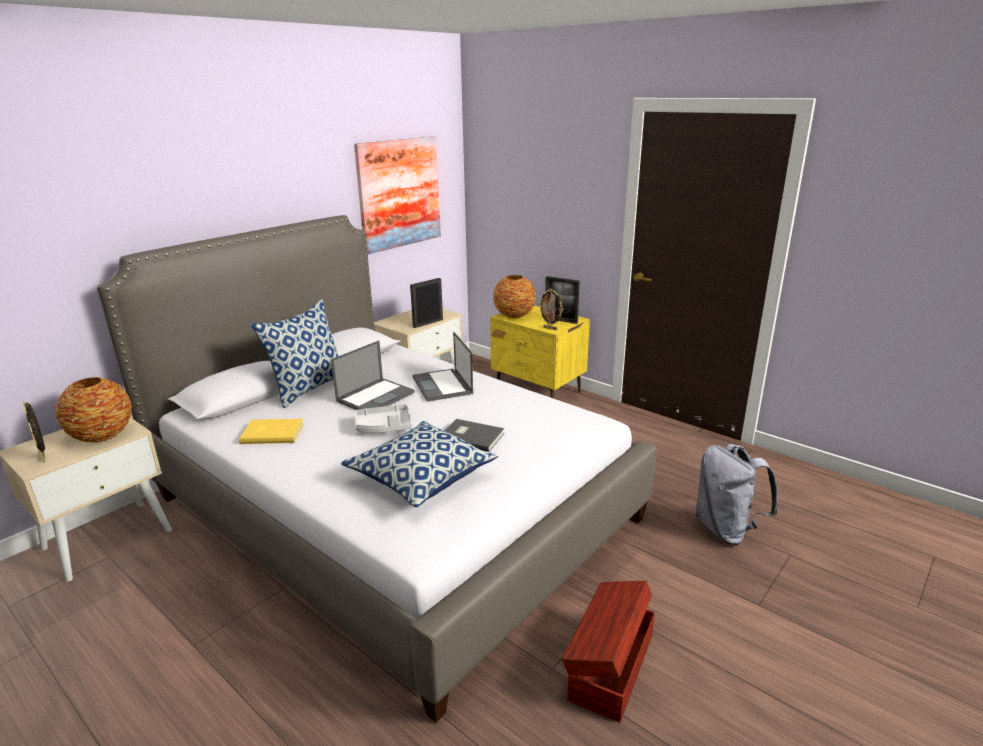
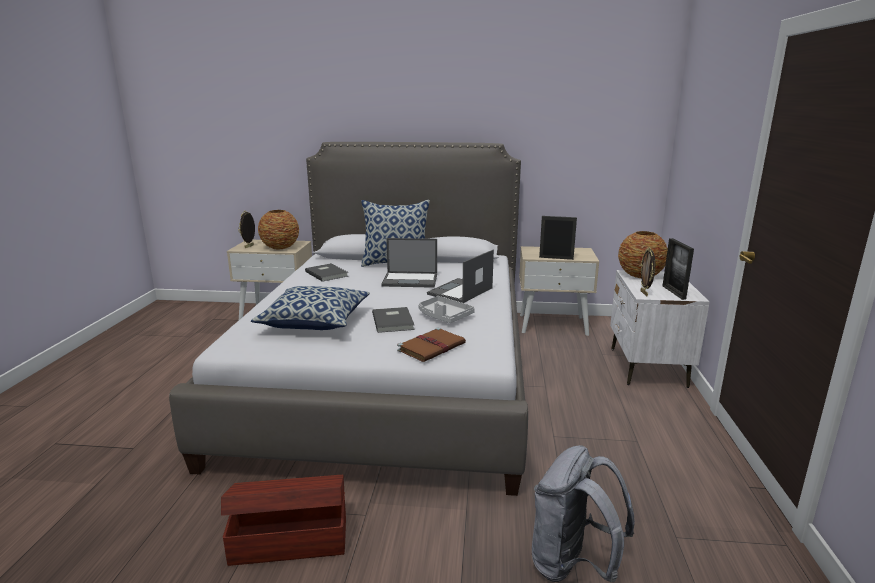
camera: 55 degrees right, 5 degrees down
yellow book [239,419,304,444] -> grey book [305,263,348,282]
picture [354,137,441,254] -> none
grey tray [354,404,412,433] -> grey tray moved to [418,296,475,323]
yellow nightstand [490,306,590,399] -> white nightstand [610,270,710,388]
none -> brown book [397,327,466,362]

